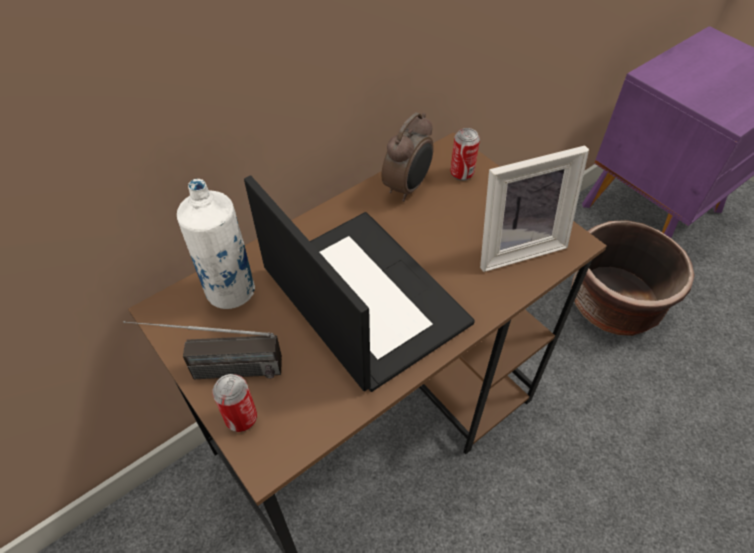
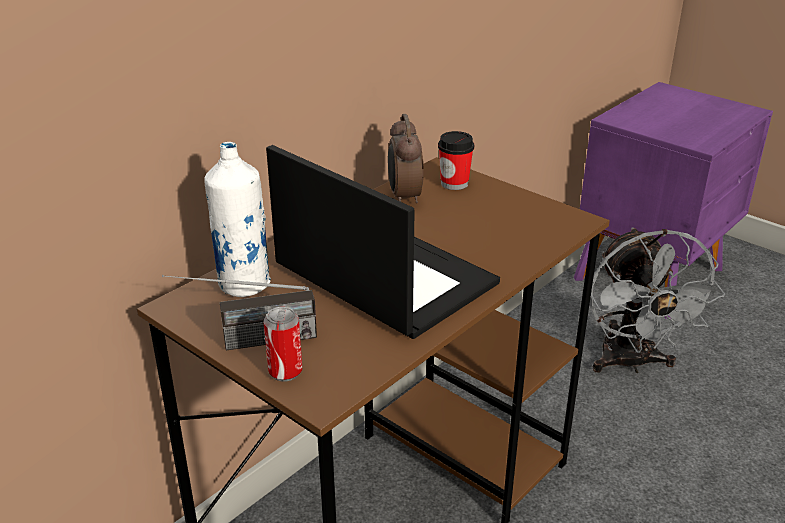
camera: 10 degrees left, 20 degrees down
alarm clock [382,112,433,202] -> alarm clock turned 150 degrees clockwise [388,114,424,203]
can [450,128,480,181] -> cup [438,131,474,190]
picture frame [480,146,589,272] -> none
brown planter [571,220,695,336] -> grey fan [589,227,725,373]

